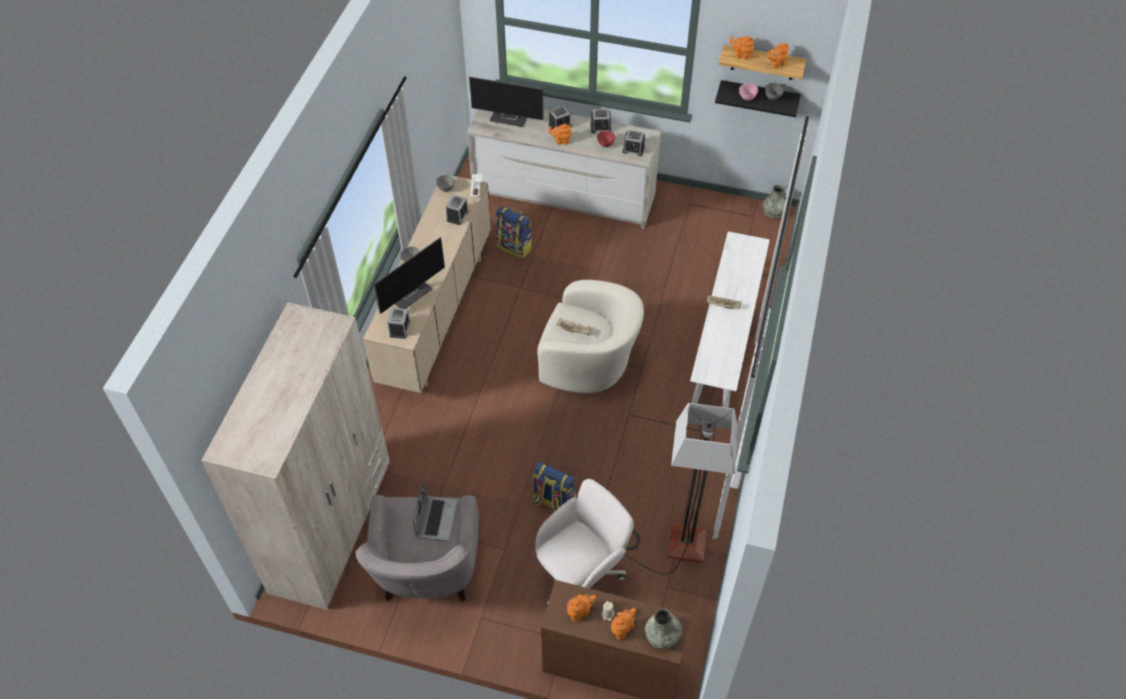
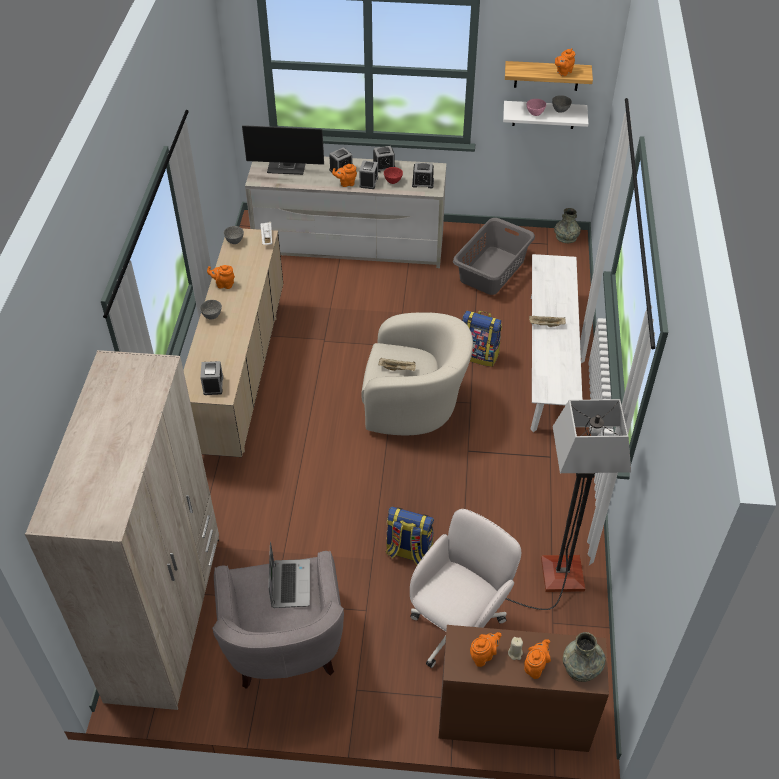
camera: 10 degrees left, 5 degrees down
monitor [374,237,445,314] -> none
alarm clock [445,195,469,225] -> alarm clock moved to [359,160,378,189]
backpack [496,206,532,259] -> backpack moved to [462,311,502,367]
black shelf [715,80,801,117] -> white shelf [503,101,588,129]
orange teapot [729,36,754,60] -> orange teapot moved to [207,265,235,289]
none -> grey laundry basket [453,218,535,295]

